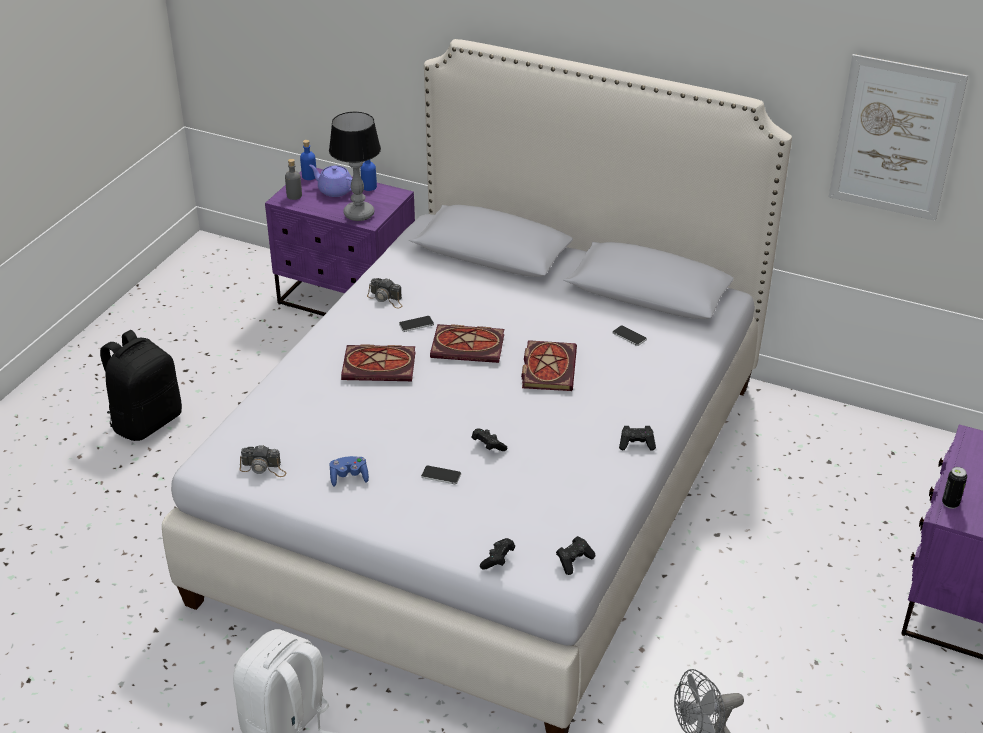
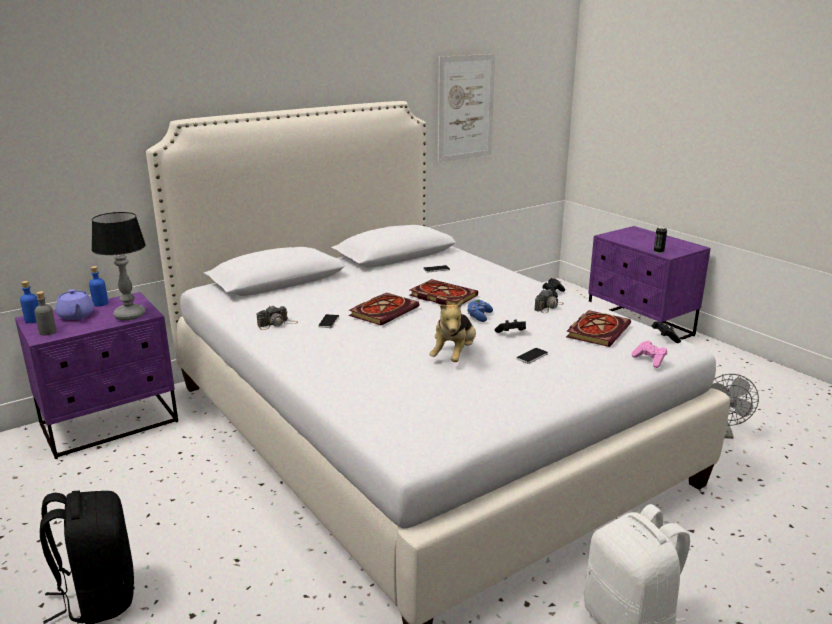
camera: 60 degrees left, 15 degrees down
camera [240,445,286,477] -> camera moved to [534,289,564,313]
purple teapot [309,165,352,197] -> purple teapot turned 90 degrees counterclockwise [56,289,94,320]
blue game controller [330,456,369,487] -> blue game controller moved to [467,299,493,322]
book [341,344,416,381] -> book moved to [566,310,631,347]
black game controller [480,538,515,569] -> pink game controller [632,340,667,368]
none -> plush toy [429,300,476,362]

